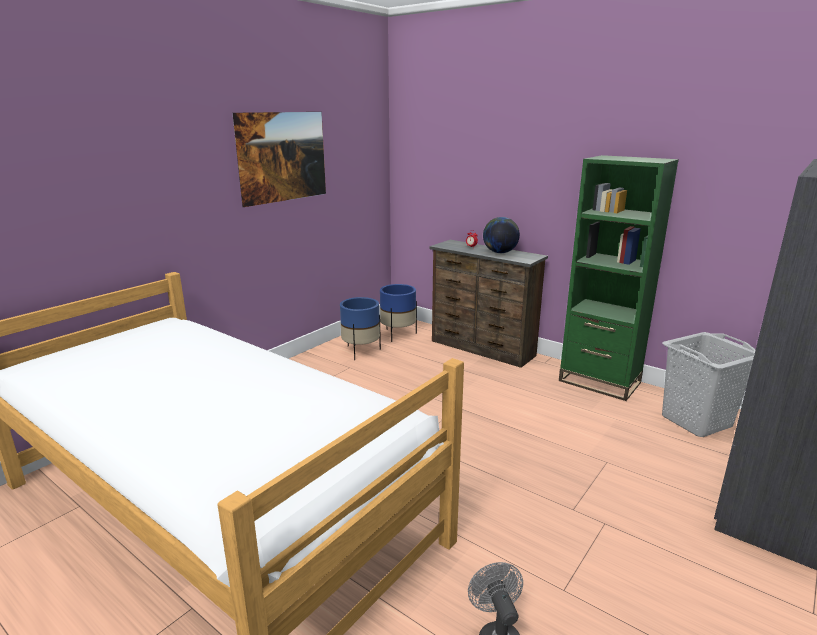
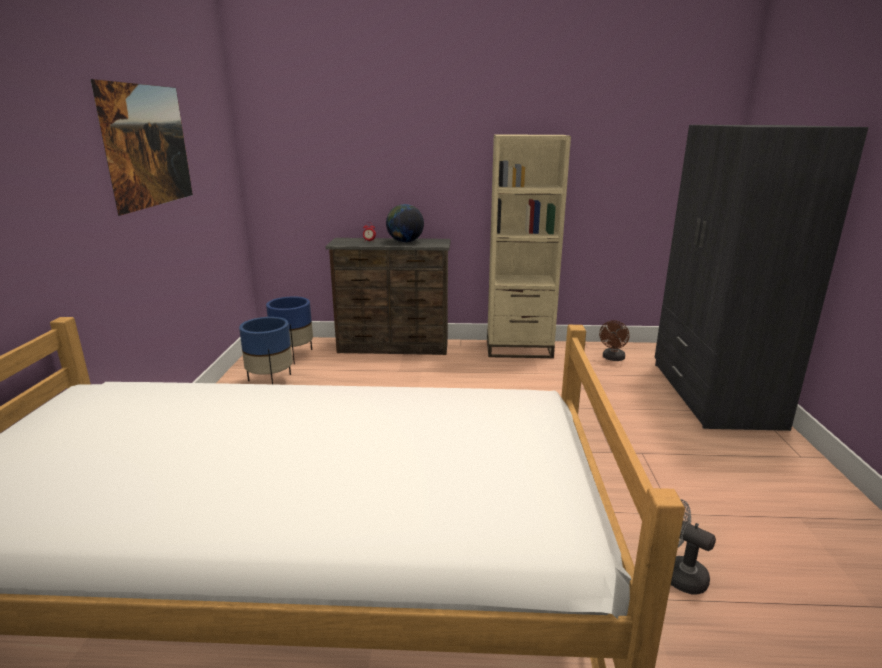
camera: 35 degrees left, 0 degrees up
green bookcase [559,155,679,401] -> beige bookcase [487,135,571,358]
grey laundry basket [662,332,756,437] -> brown fan [599,320,629,361]

